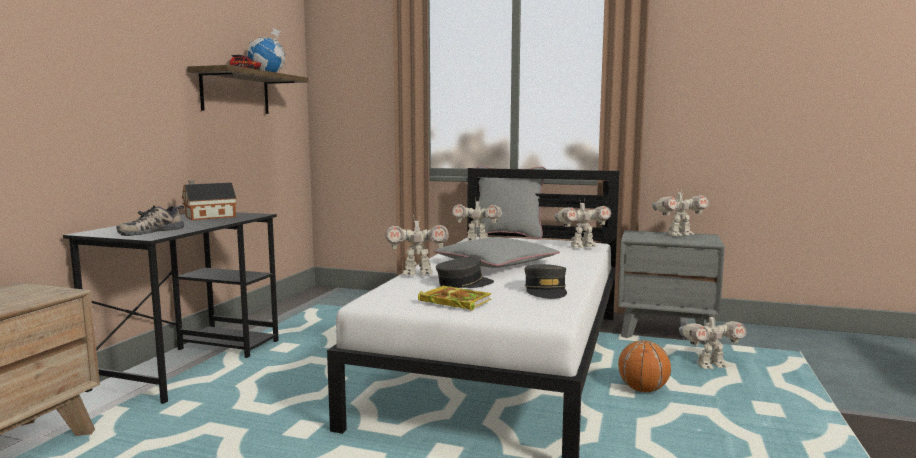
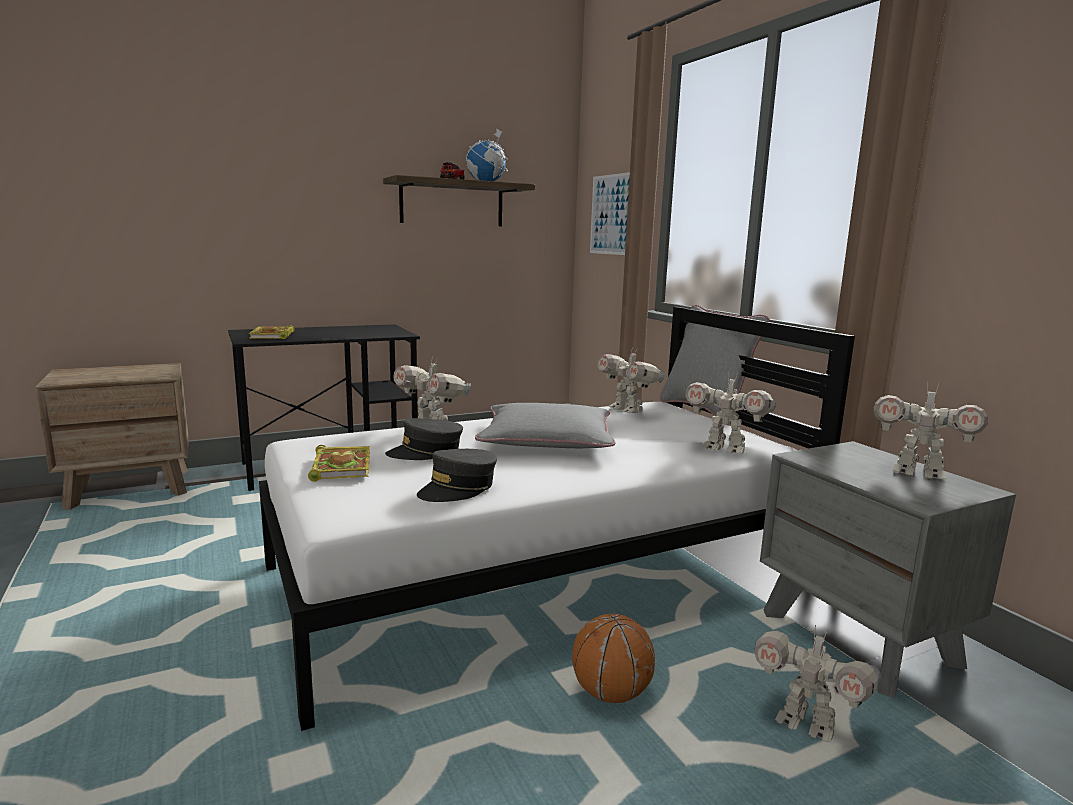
camera: 45 degrees right, 5 degrees up
shoe [116,205,184,236] -> book [249,325,295,339]
toy house [182,180,237,220] -> none
grey cap [436,256,494,288] -> grey cap turned 135 degrees clockwise [385,418,463,460]
none -> picture [590,172,630,255]

